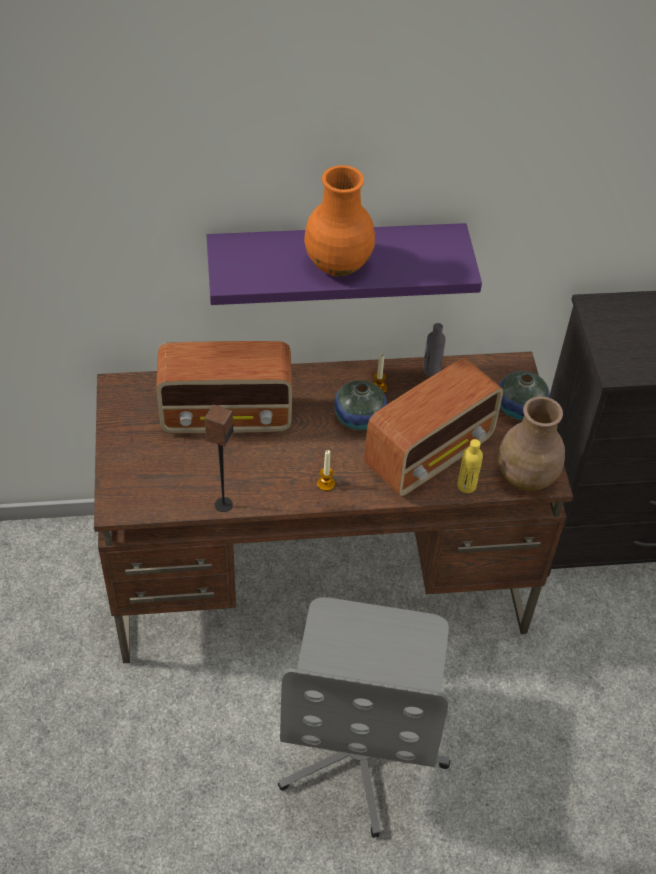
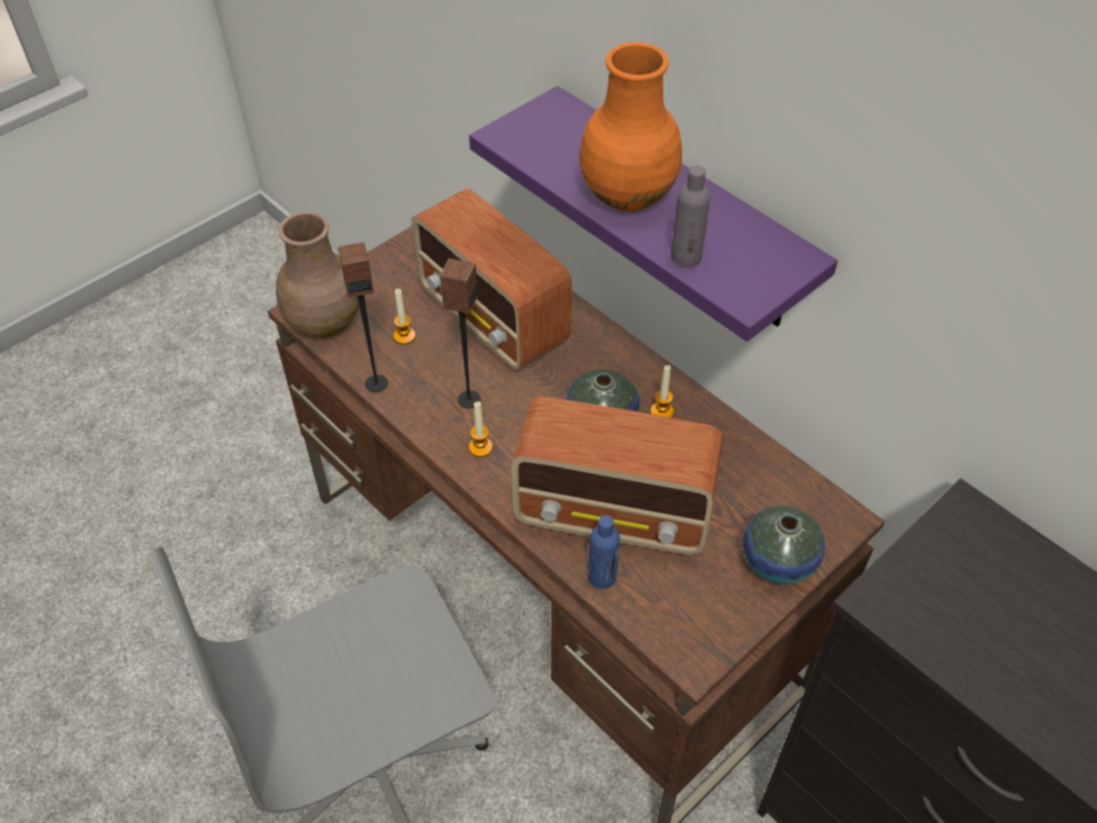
camera: 55 degrees right, 0 degrees up
grey bottle [423,323,446,377] -> grey bottle moved to [671,165,710,267]
yellow bottle [457,439,483,493] -> blue bottle [588,515,620,589]
brown vase [498,396,565,491] -> brown vase moved to [276,211,359,338]
none -> candle [393,289,416,344]
none -> speaker [440,258,481,408]

